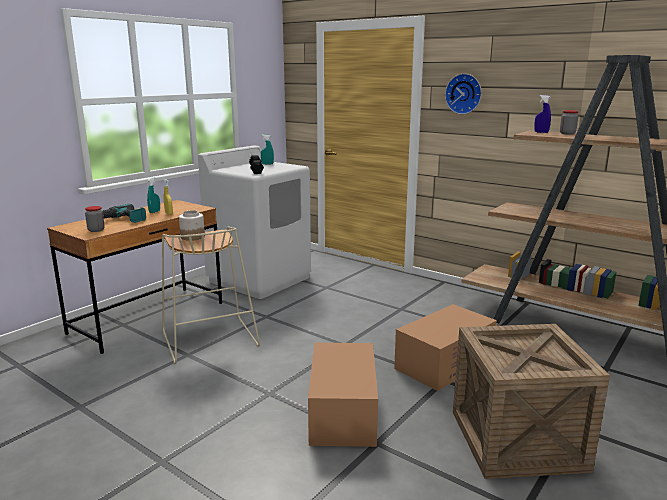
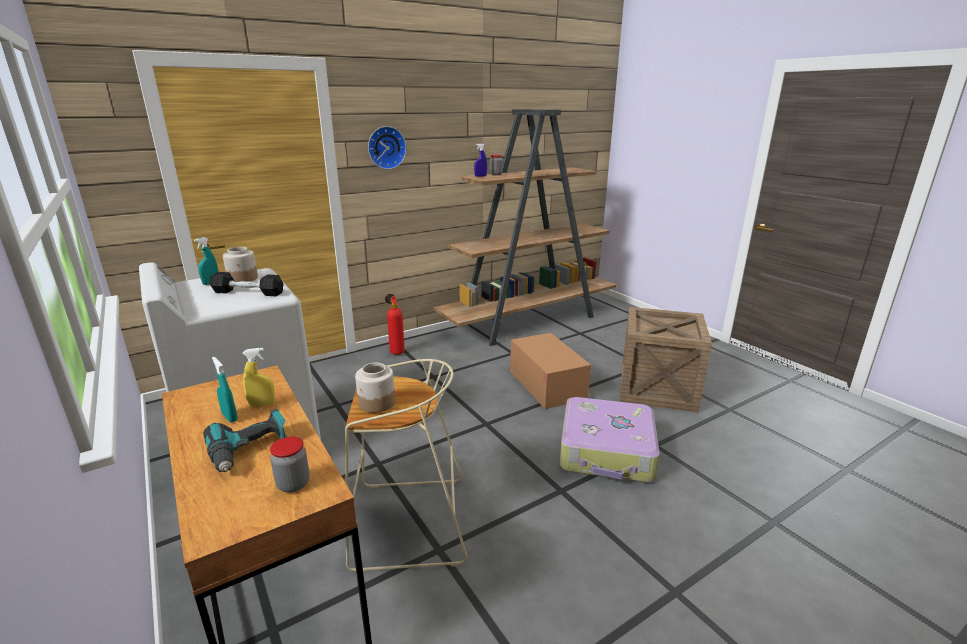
camera: 70 degrees left, 5 degrees up
cardboard box [308,343,378,447] -> suitcase [560,397,660,482]
none -> jar [223,247,258,282]
none -> fire extinguisher [385,294,405,355]

